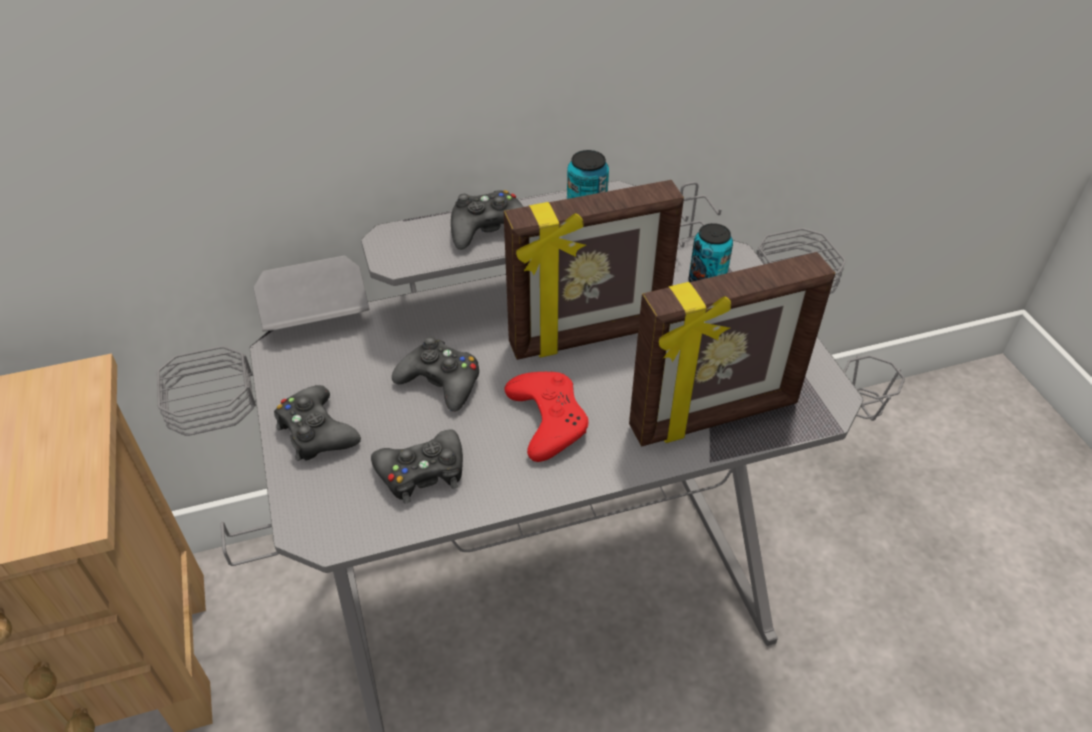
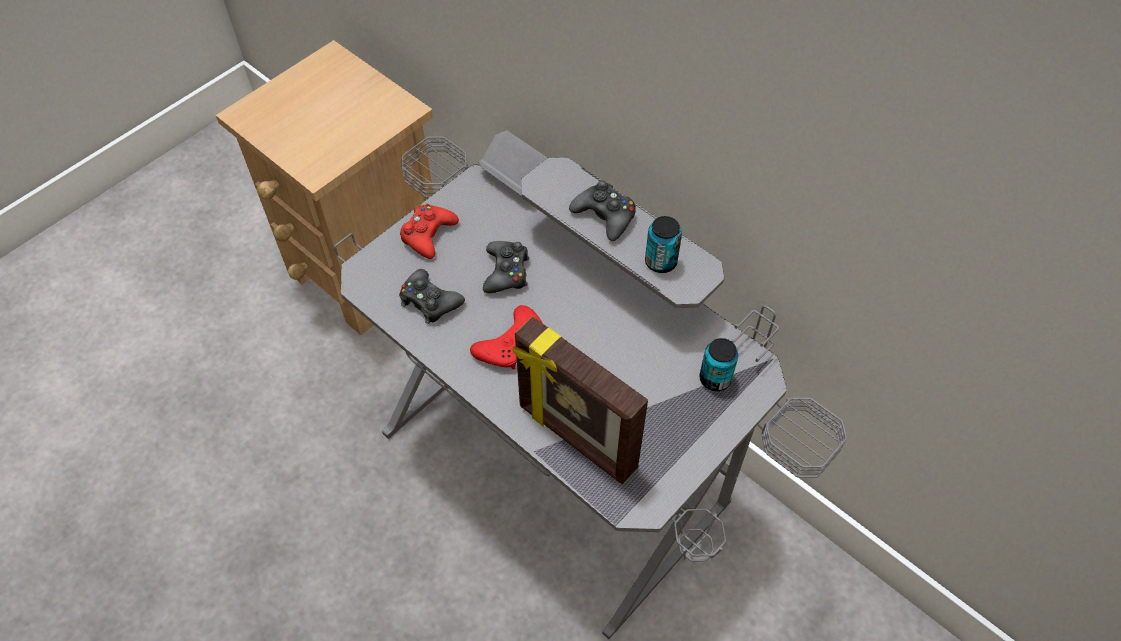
camera: 60 degrees right, 10 degrees up
black game controller [274,385,361,461] -> red game controller [400,204,459,259]
picture frame [504,180,684,360] -> none

